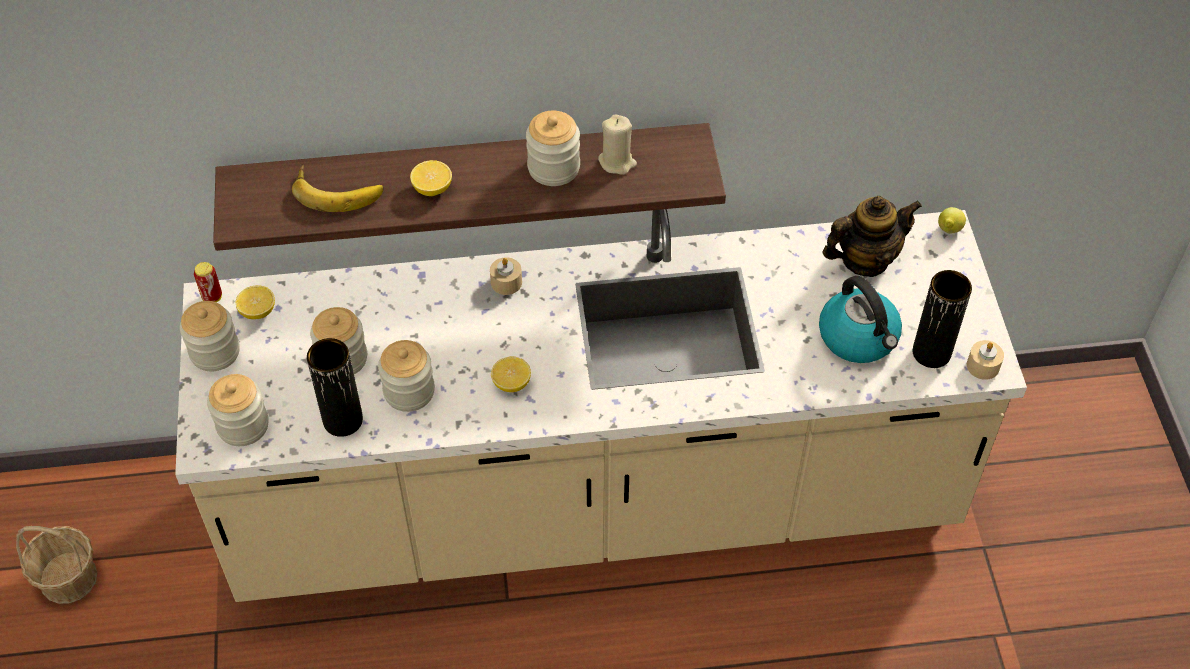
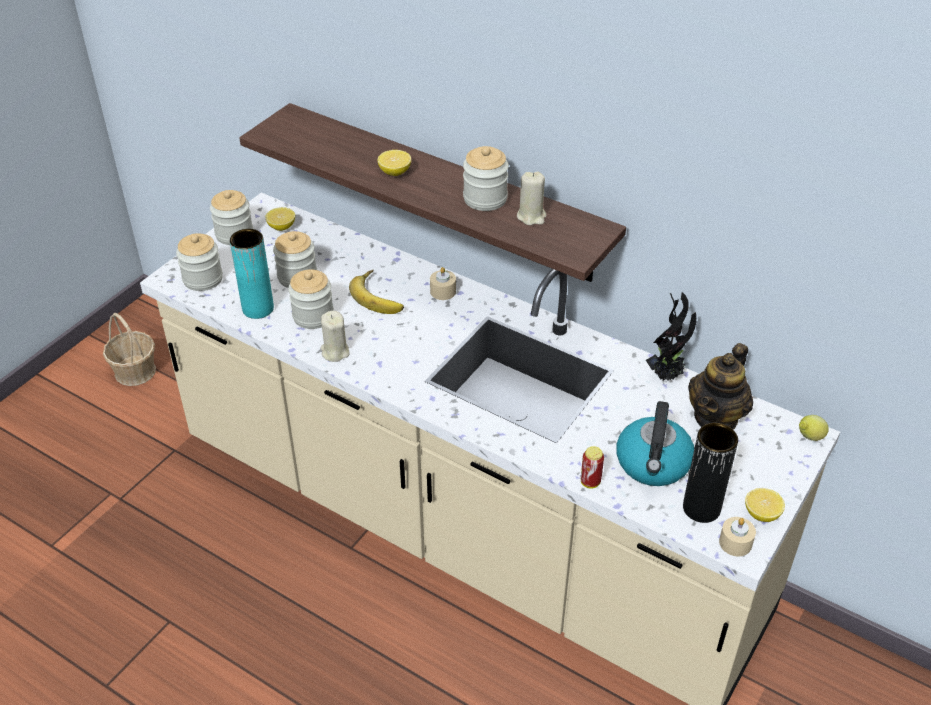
camera: 40 degrees right, 10 degrees down
can [194,262,222,302] -> can moved to [581,446,604,489]
banana [292,165,384,212] -> banana moved to [349,270,404,314]
black vase [307,338,363,437] -> turquoise vase [230,229,274,319]
lemon [491,356,531,392] -> lemon moved to [745,488,785,522]
teapot [822,196,922,277] -> teapot turned 105 degrees clockwise [688,343,753,430]
none -> beige candle [320,311,349,362]
none -> potted plant [646,292,696,381]

